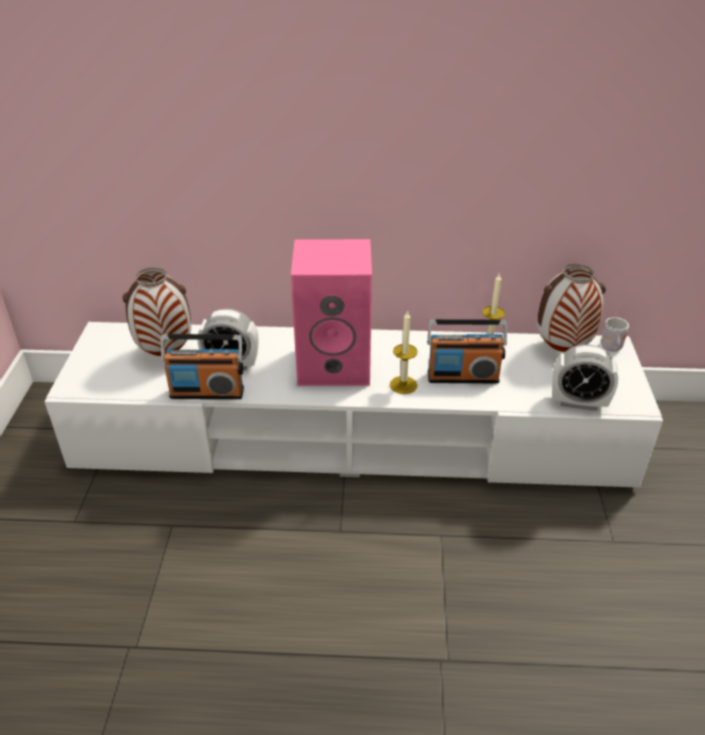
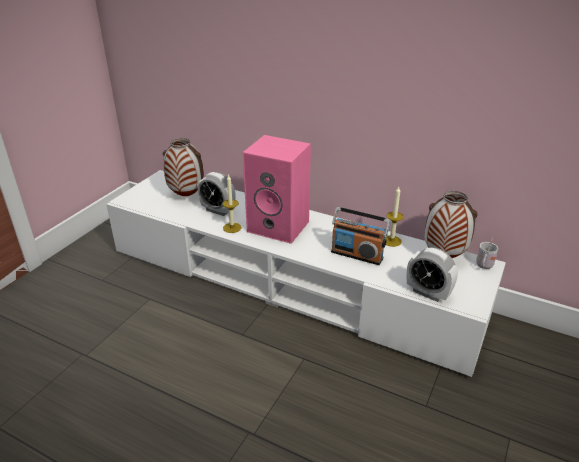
camera: 25 degrees right, 5 degrees down
radio [161,334,244,399] -> none
candle [390,310,418,394] -> candle moved to [223,174,241,233]

